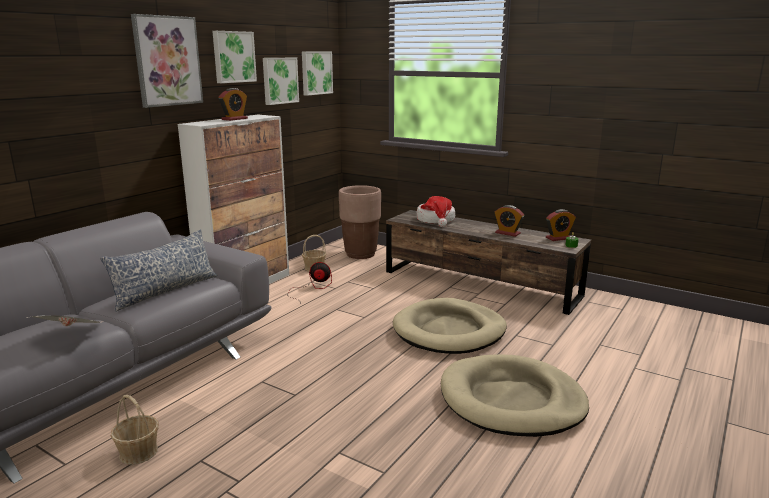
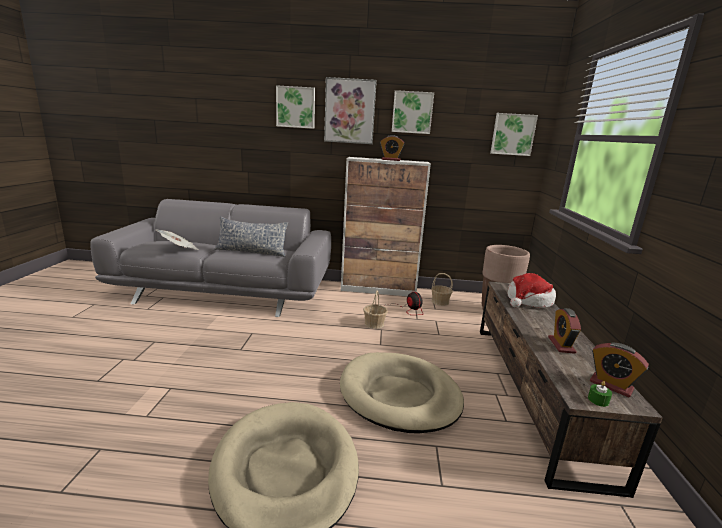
camera: 60 degrees right, 0 degrees up
basket [111,395,159,465] -> basket moved to [363,290,388,329]
picture [263,58,299,105] -> picture moved to [276,85,315,129]

